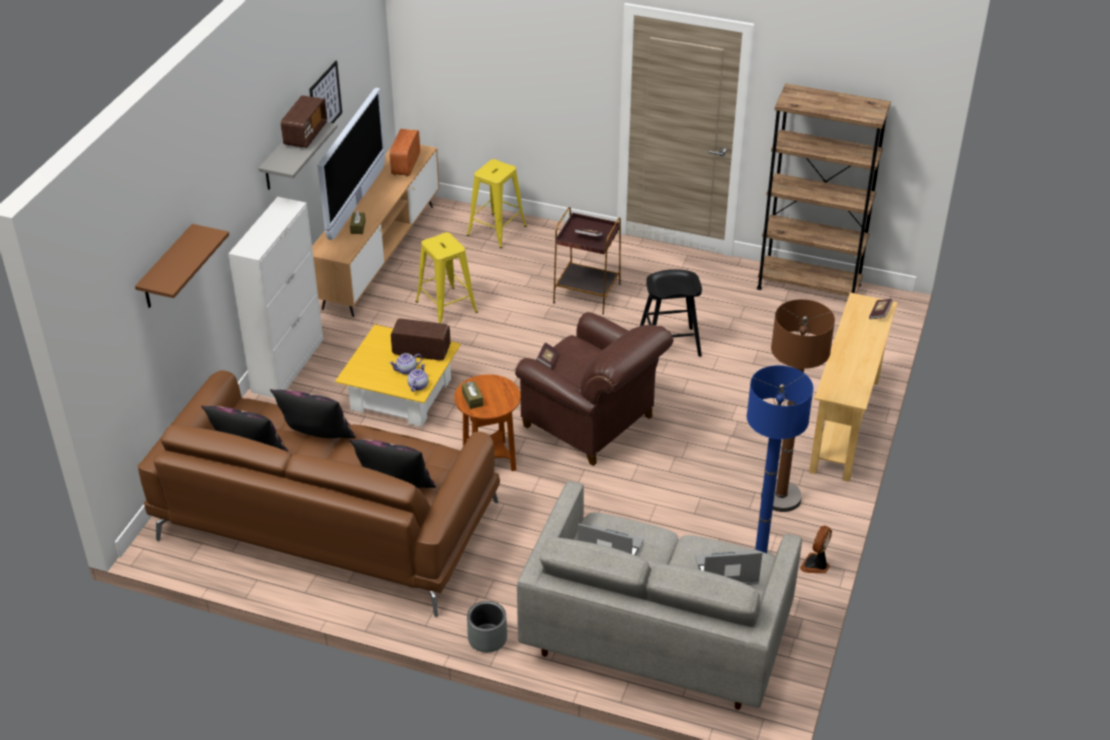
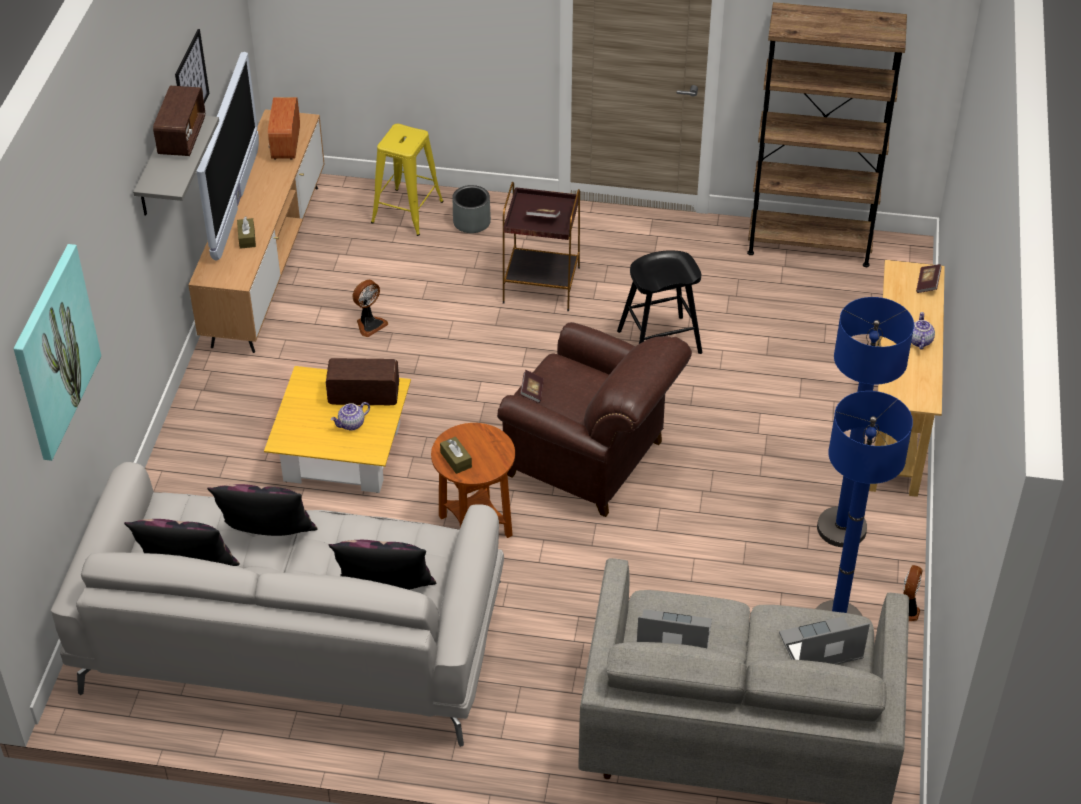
camera: 10 degrees left, 5 degrees up
brown shelf [135,224,229,308] -> picture [13,244,101,461]
brown sofa [138,370,500,617] -> grey sofa [51,462,504,747]
white cabinet [228,197,323,398] -> none
teapot [407,364,429,392] -> teapot moved to [911,312,935,350]
yellow stool [415,232,478,323] -> fan [353,280,388,337]
grey planter [467,601,507,653] -> grey planter moved to [452,185,491,233]
brown floor lamp [761,299,835,512] -> blue floor lamp [817,297,914,547]

